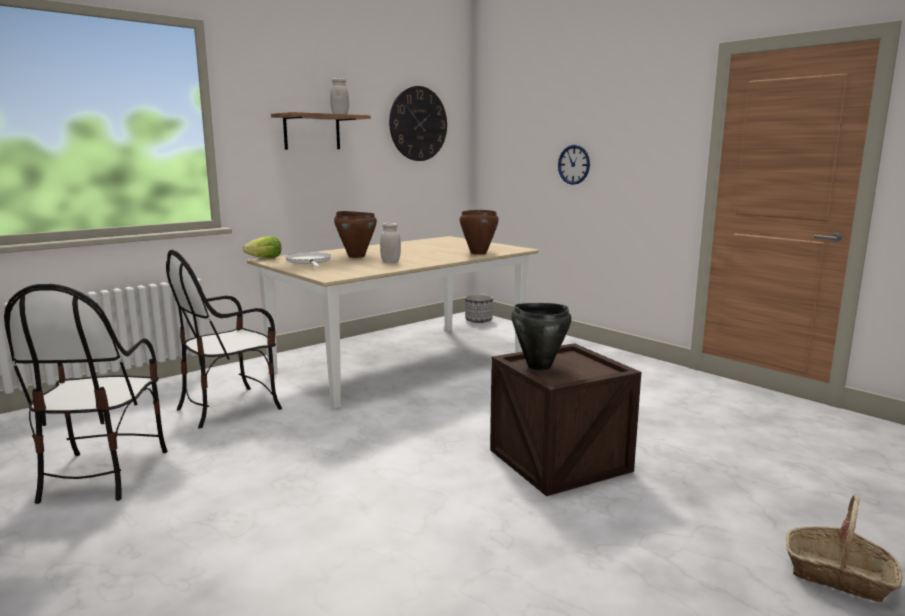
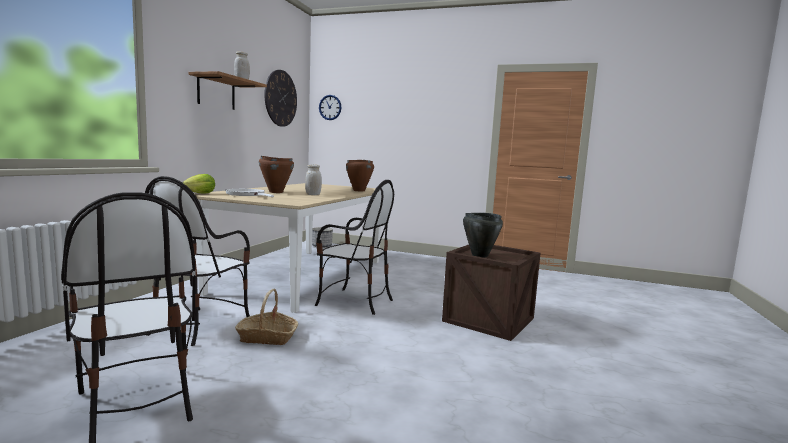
camera: 30 degrees left, 5 degrees down
wall clock [558,145,590,185] -> wall clock moved to [319,95,341,120]
basket [786,495,903,602] -> basket moved to [235,289,298,345]
none -> chair [315,180,394,315]

